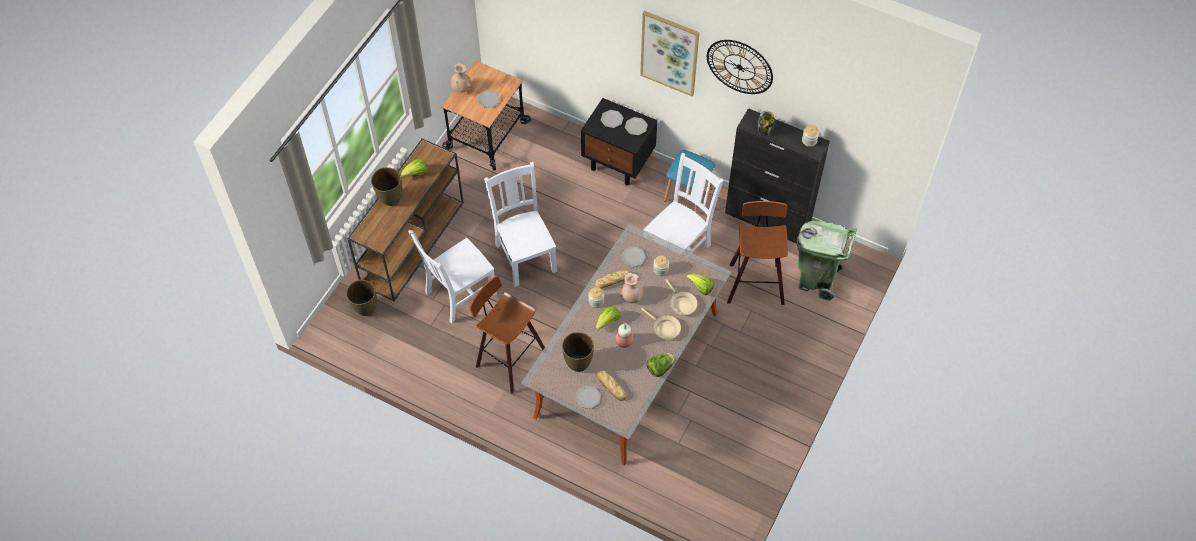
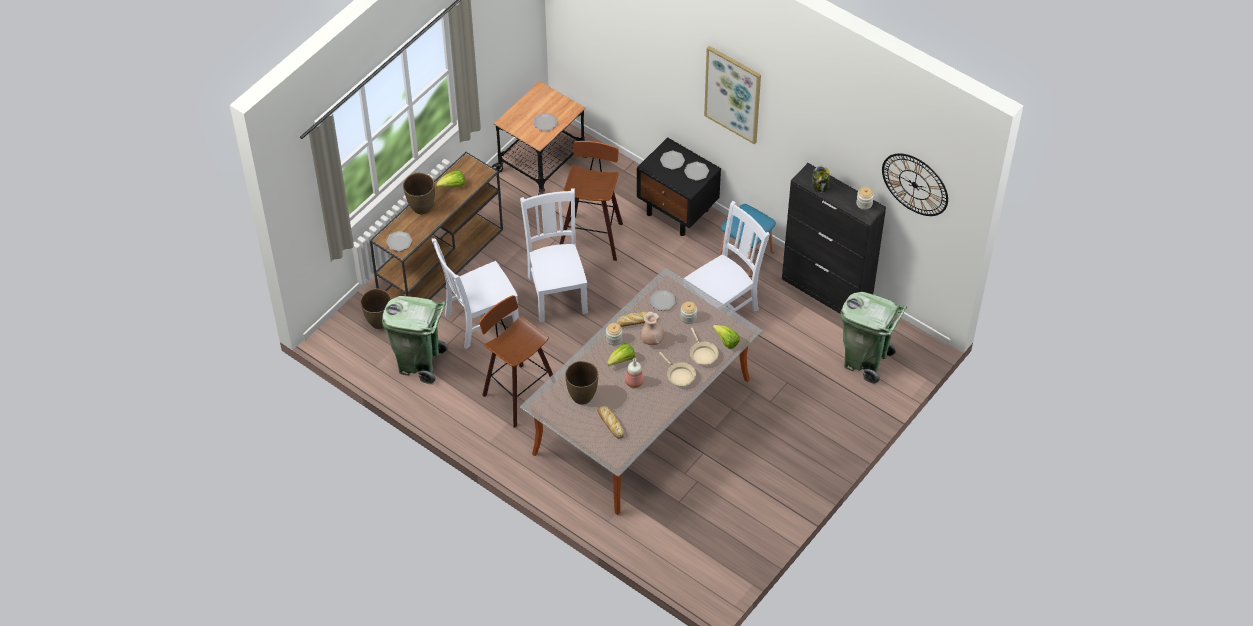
camera: 10 degrees right, 5 degrees down
beige vase [450,63,472,93] -> none
plate [575,385,601,409] -> plate moved to [386,231,412,251]
lettuce [647,353,675,377] -> none
wall clock [707,40,773,94] -> wall clock moved to [882,153,948,216]
stool [727,201,788,305] -> stool moved to [560,141,623,261]
none -> green trash can [382,296,448,385]

